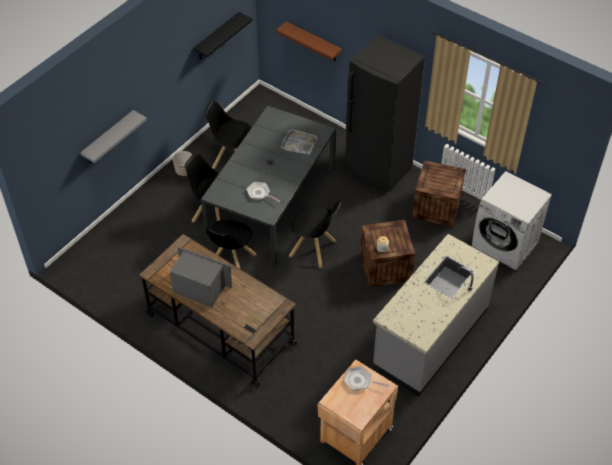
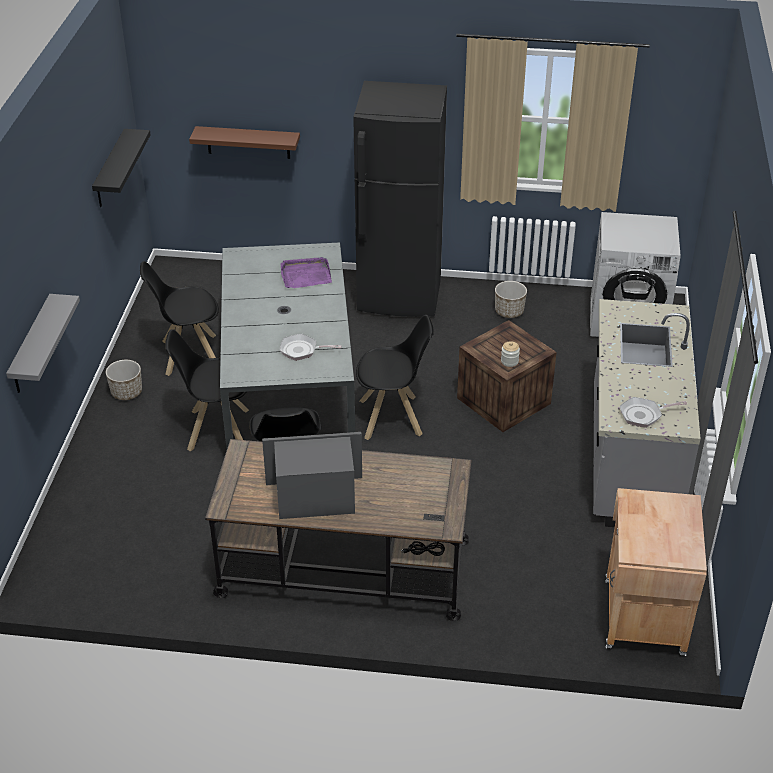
camera: 30 degrees left, 10 degrees down
grey tray [280,129,318,155] -> purple tray [281,257,332,288]
frying pan [344,367,389,390] -> frying pan moved to [620,397,687,428]
crate [412,160,466,227] -> planter [495,281,527,318]

